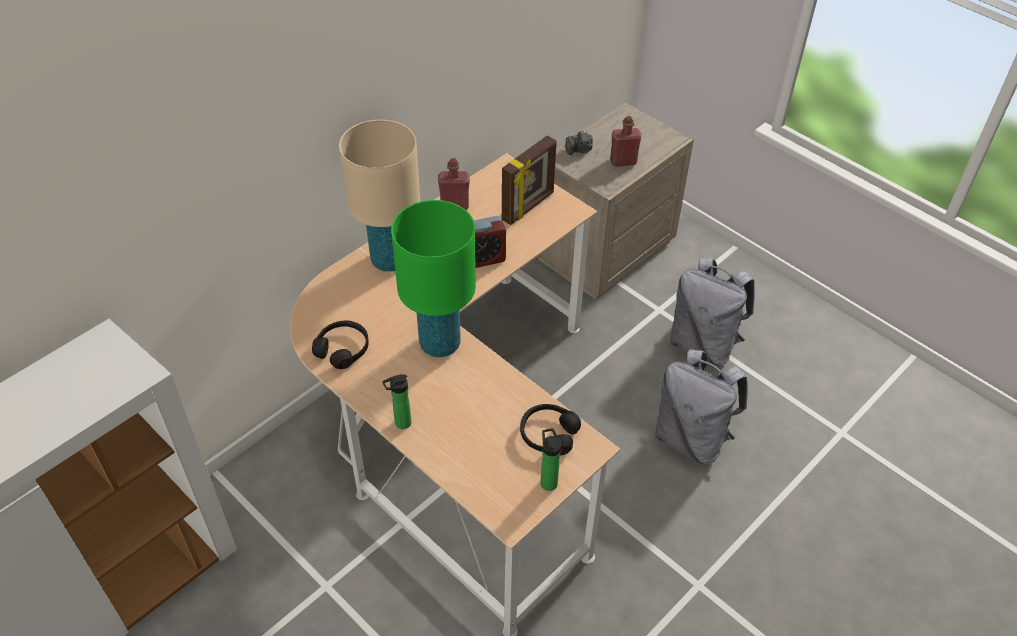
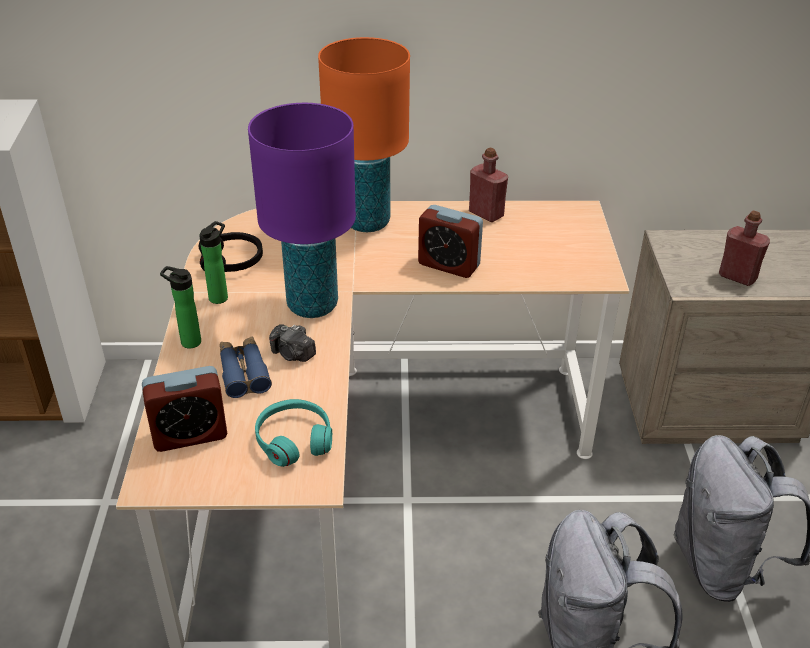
camera: 45 degrees right, 10 degrees down
beige table lamp [339,119,420,272] -> orange table lamp [318,37,410,232]
green table lamp [391,200,476,357] -> purple table lamp [248,103,356,318]
picture frame [502,135,557,225] -> none
black headphones [520,404,581,455] -> turquoise headphones [255,399,332,467]
bottle [540,428,561,491] -> bottle moved to [199,221,228,304]
camera [565,131,593,155] -> camera moved to [269,324,316,362]
none -> alarm clock [142,366,227,452]
none -> blue binoculars [220,336,272,398]

